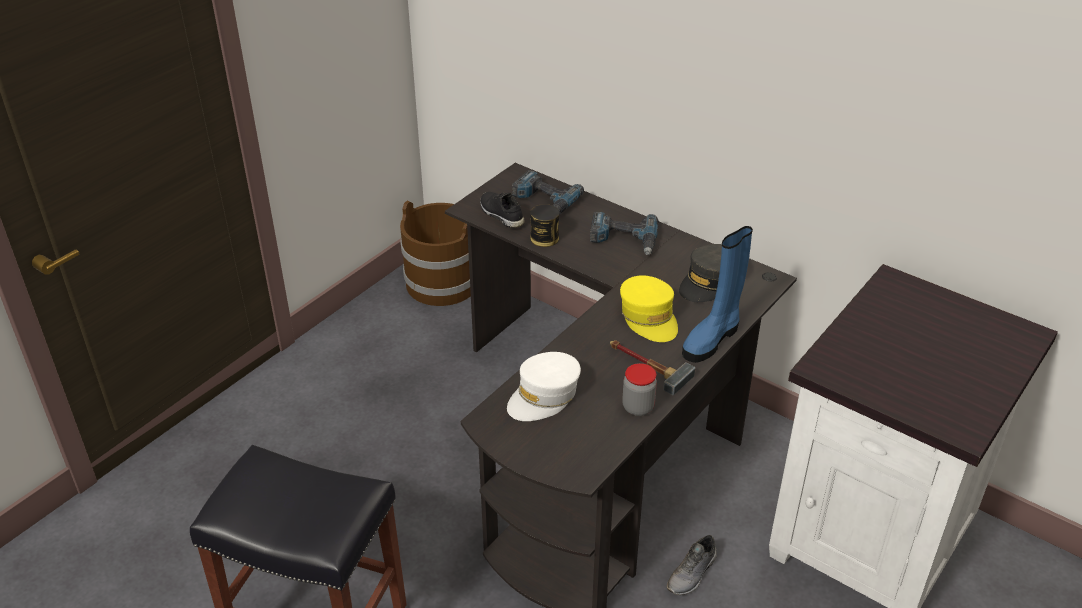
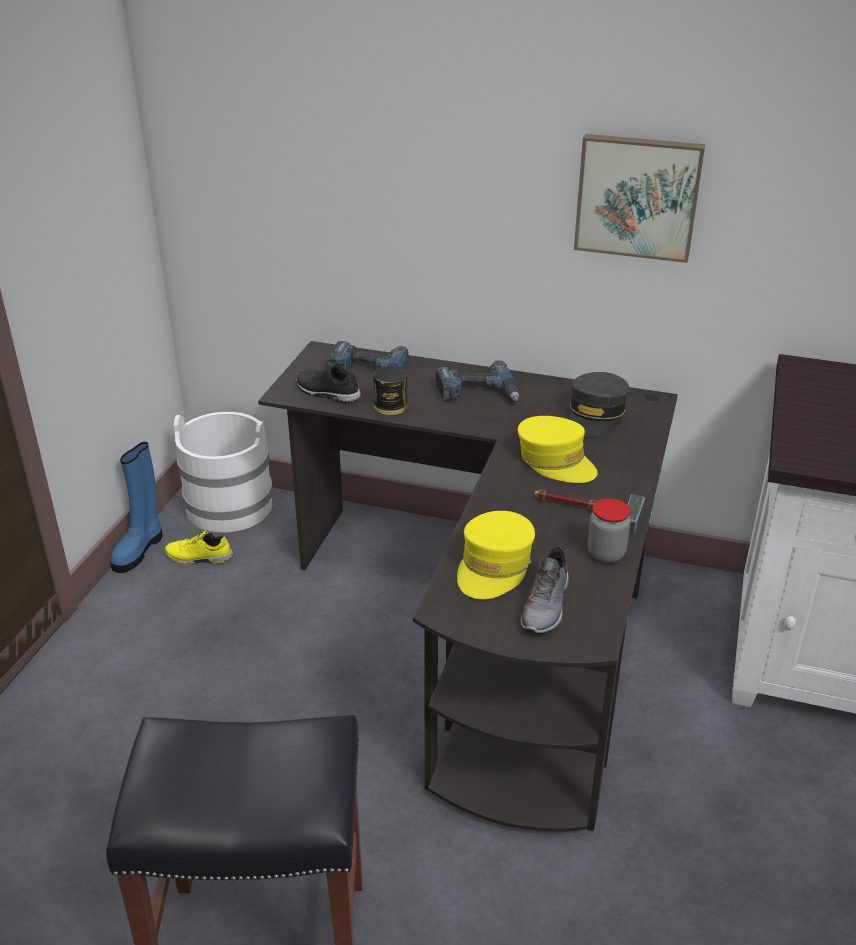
camera: 20 degrees left, 5 degrees down
brown bucket [400,200,471,306] -> white bucket [174,412,273,533]
white cap [507,352,581,421] -> yellow cap [457,511,535,599]
grey shoe [667,535,717,595] -> grey shoe moved to [520,546,569,633]
blue boot [682,226,753,363] -> blue boot moved to [110,442,163,573]
none -> yellow shoe [165,530,233,564]
none -> picture [574,134,705,263]

